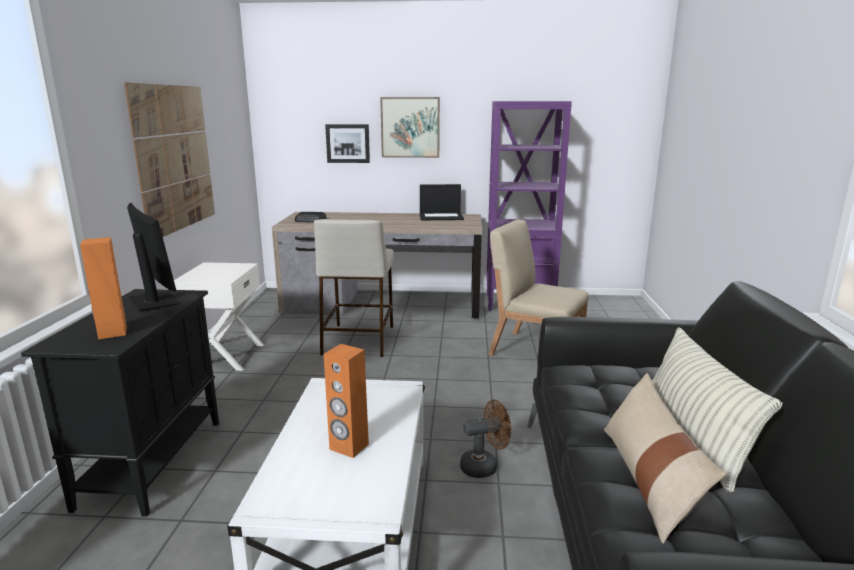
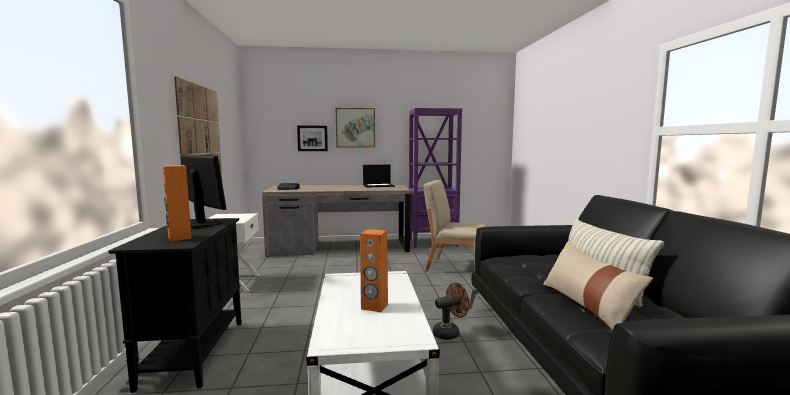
camera: 10 degrees left, 10 degrees down
beige stool [314,219,394,357] -> none

